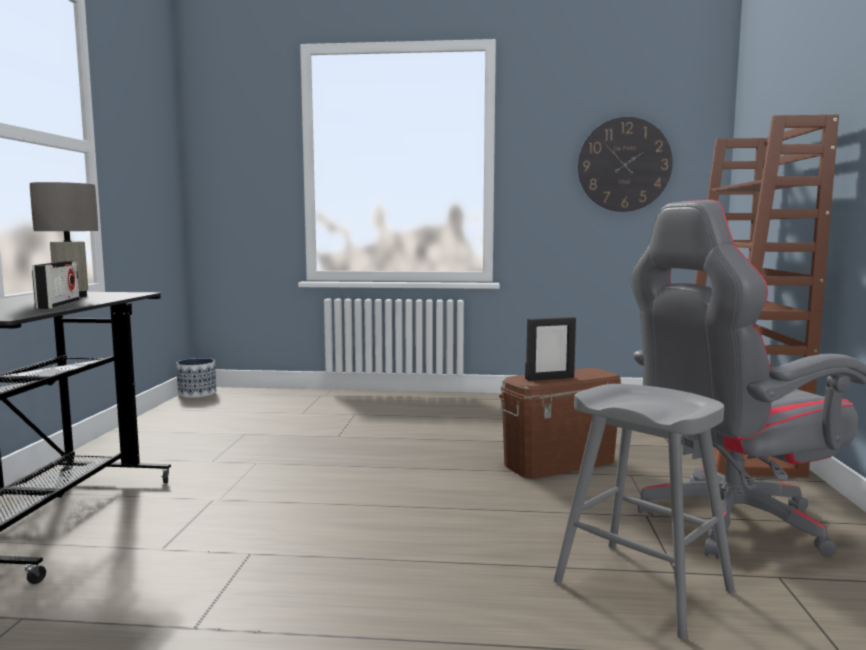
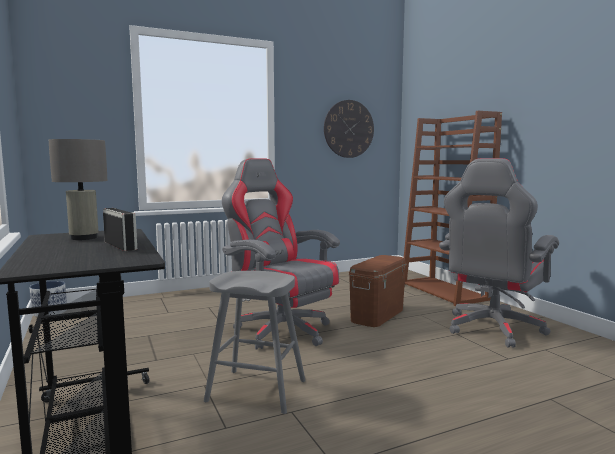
camera: 30 degrees left, 0 degrees up
picture frame [525,317,576,381] -> none
grey stool [553,384,735,640] -> grey stool moved to [204,271,306,414]
none -> grey office chair [222,158,340,349]

